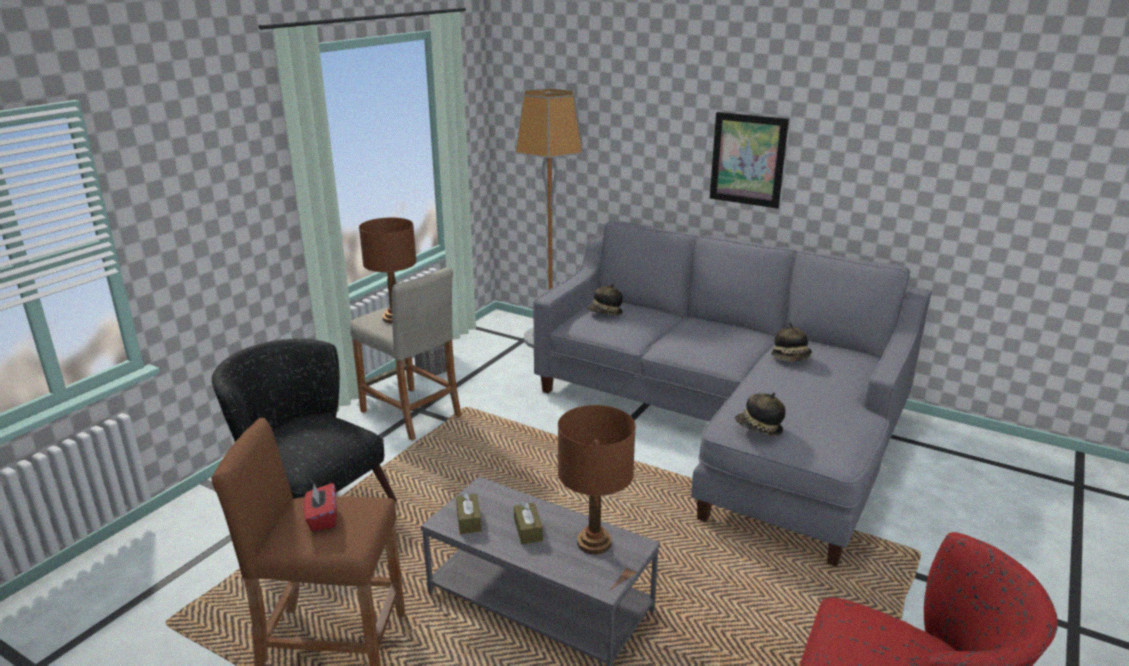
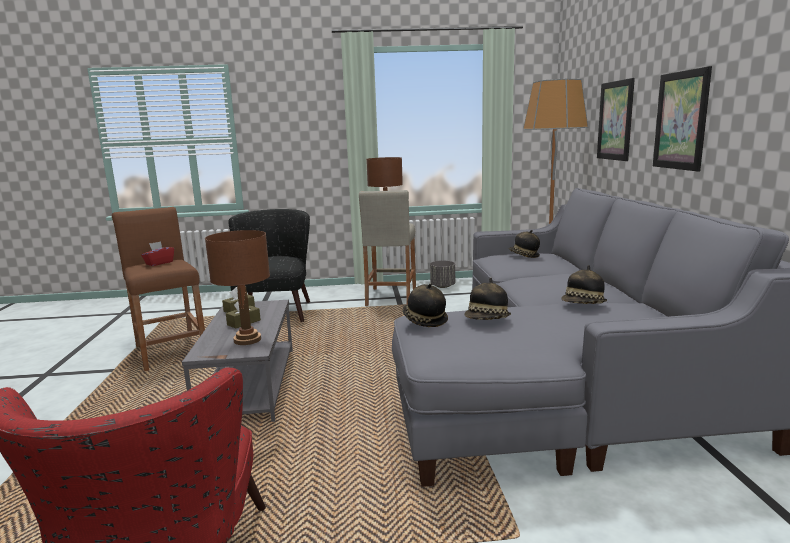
camera: 55 degrees right, 10 degrees down
none -> hat [464,278,511,320]
none -> picture [597,78,635,161]

